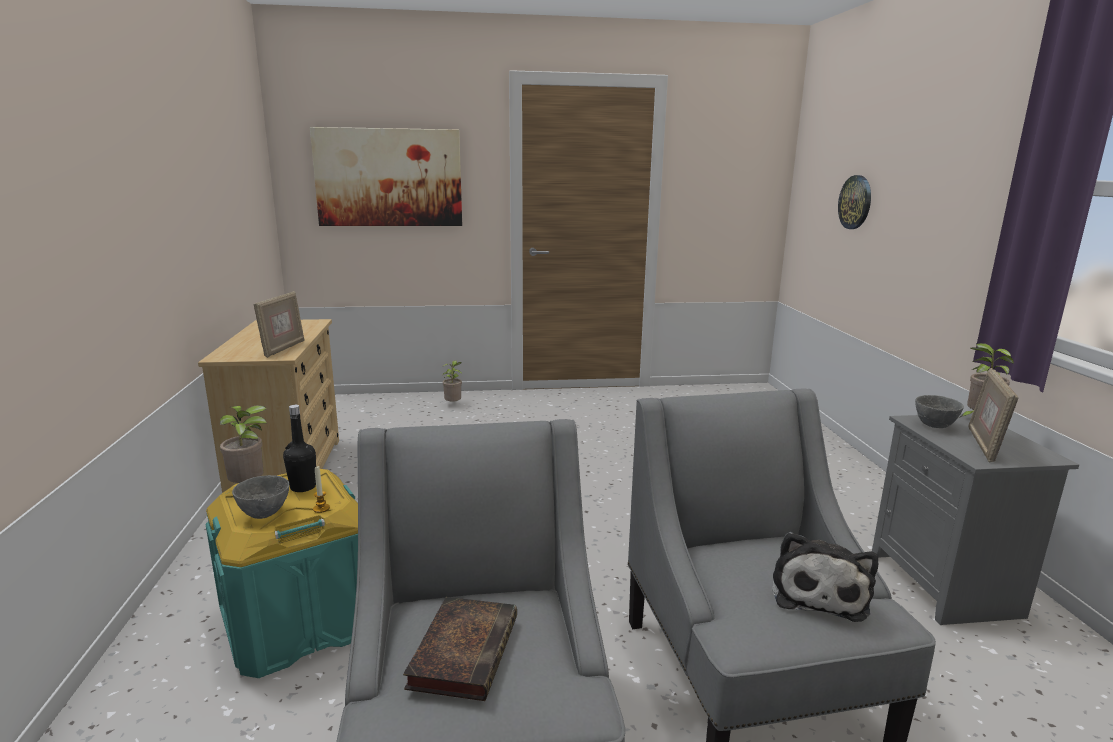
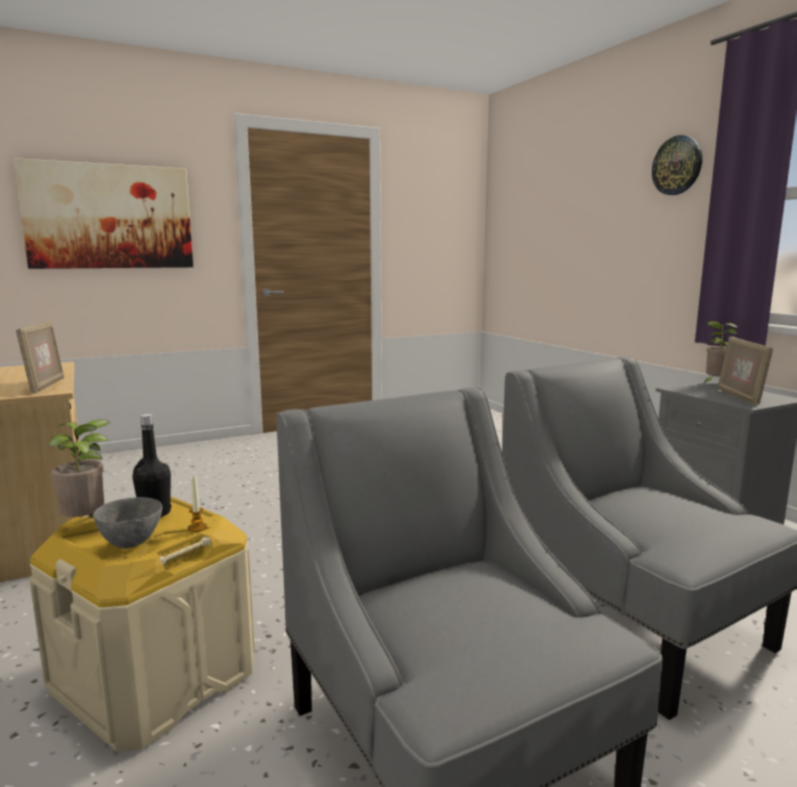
camera: 20 degrees left, 5 degrees down
turquoise storage box [205,469,358,678] -> beige storage box [29,497,255,752]
book [403,597,517,701] -> none
potted plant [442,360,463,401] -> none
plush toy [772,532,878,622] -> none
wall clock [838,175,871,229] -> wall clock moved to [652,135,702,195]
grey bowl [915,395,964,428] -> none

